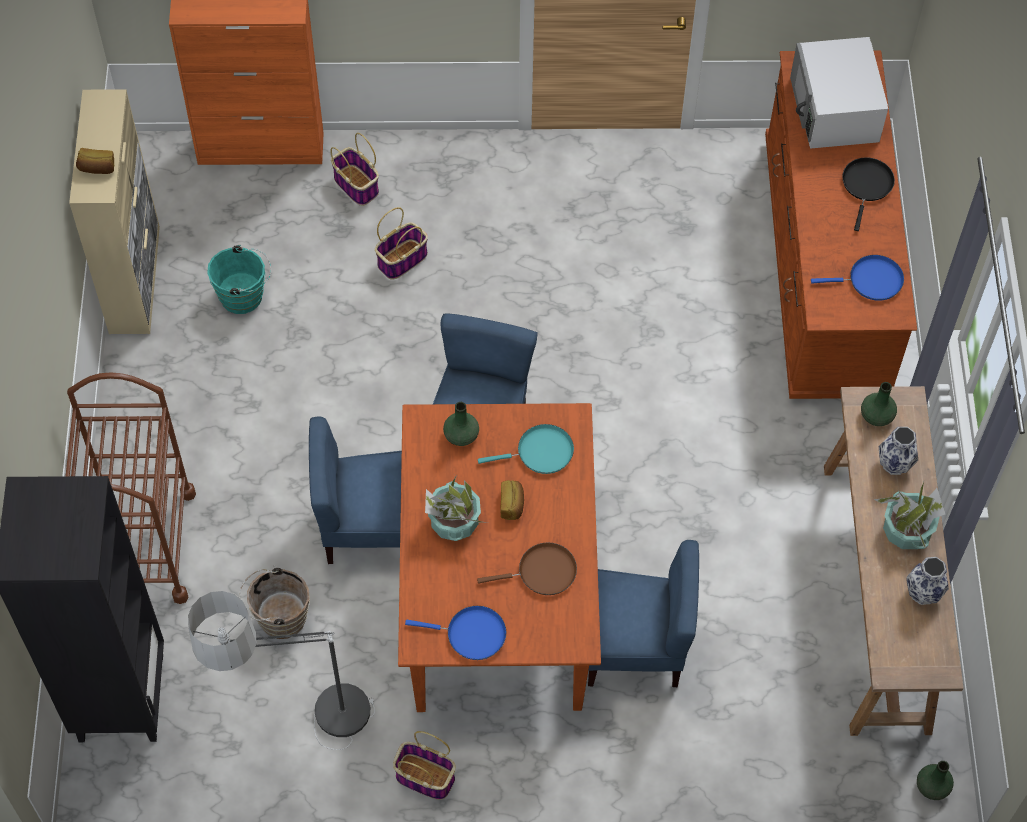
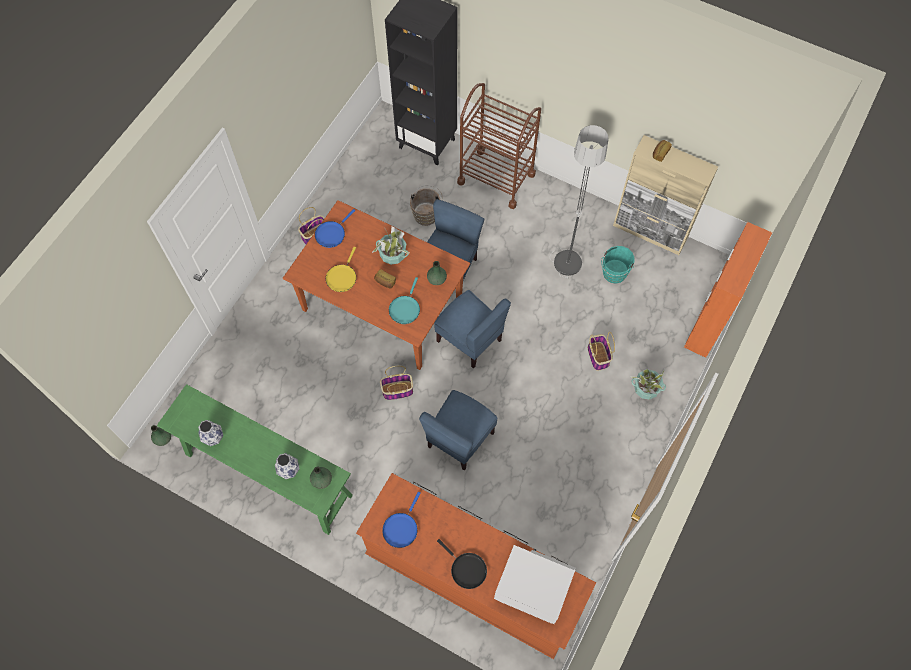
camera: 120 degrees right, 5 degrees up
floor lamp [188,591,375,750] -> floor lamp moved to [550,125,608,279]
basket [331,133,379,206] -> basket moved to [380,366,413,400]
brown frying pan [477,542,577,595] -> yellow frying pan [326,247,356,292]
blue chair [588,540,699,687] -> blue chair moved to [419,390,497,471]
brown console table [824,386,964,736] -> green console table [157,384,353,535]
potted plant [873,482,945,549] -> potted plant moved to [631,369,666,400]

